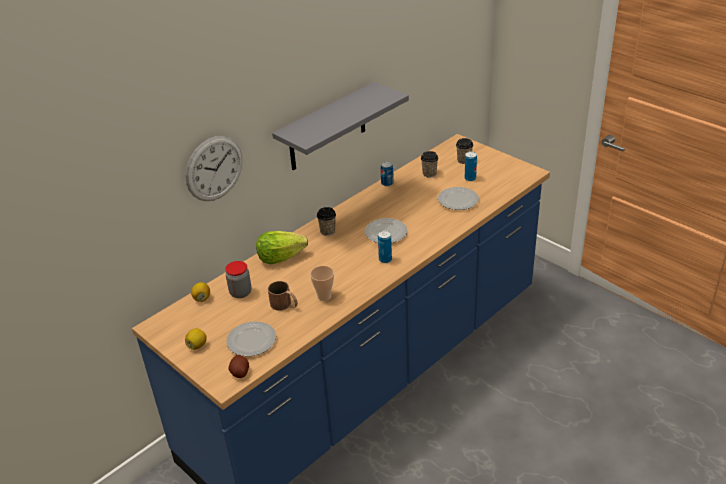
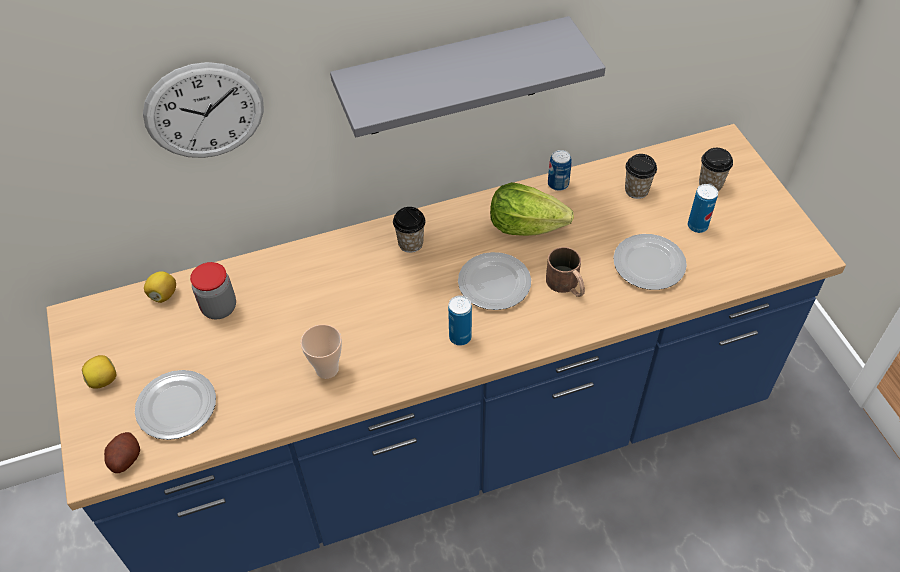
camera: 25 degrees right, 15 degrees up
lettuce [256,231,308,264] -> lettuce moved to [490,182,574,236]
brown mug [268,281,298,311] -> brown mug moved to [546,247,585,297]

